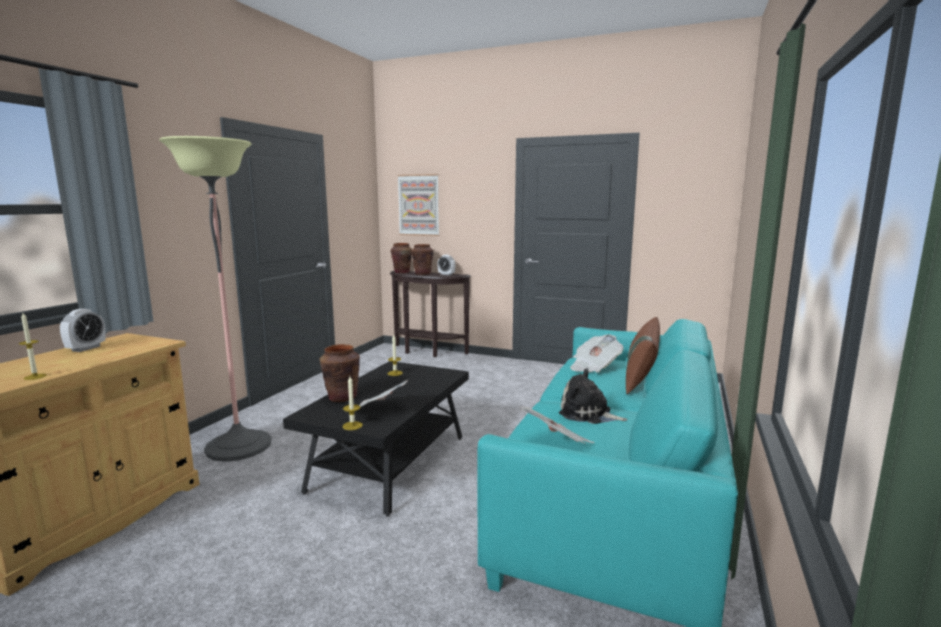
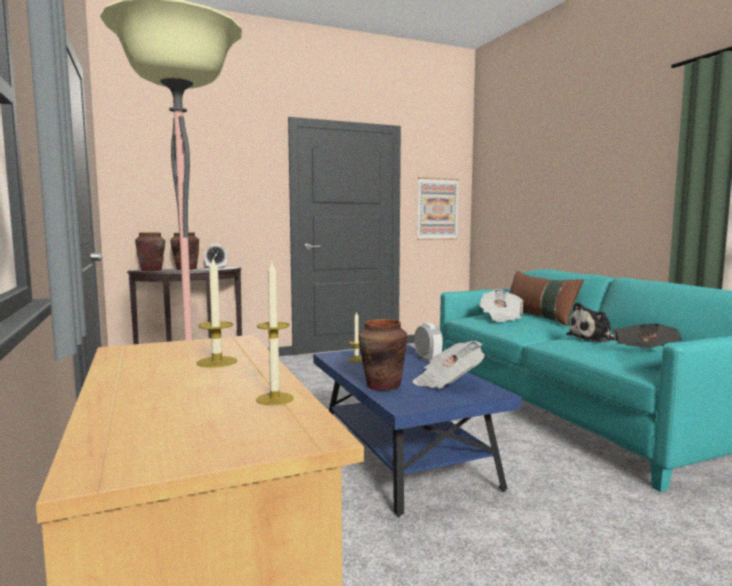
camera: 45 degrees left, 5 degrees down
alarm clock [60,309,106,352] -> alarm clock moved to [414,323,443,362]
black coffee table [283,361,469,517] -> blue coffee table [313,345,522,517]
candle [342,376,363,430] -> candle moved to [197,257,237,368]
picture [397,174,439,236] -> picture moved to [417,177,459,240]

